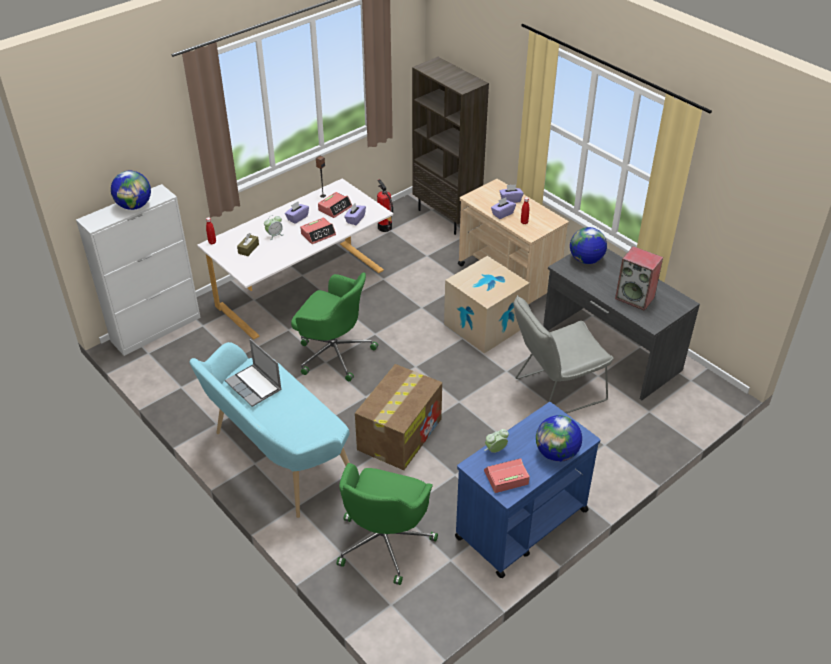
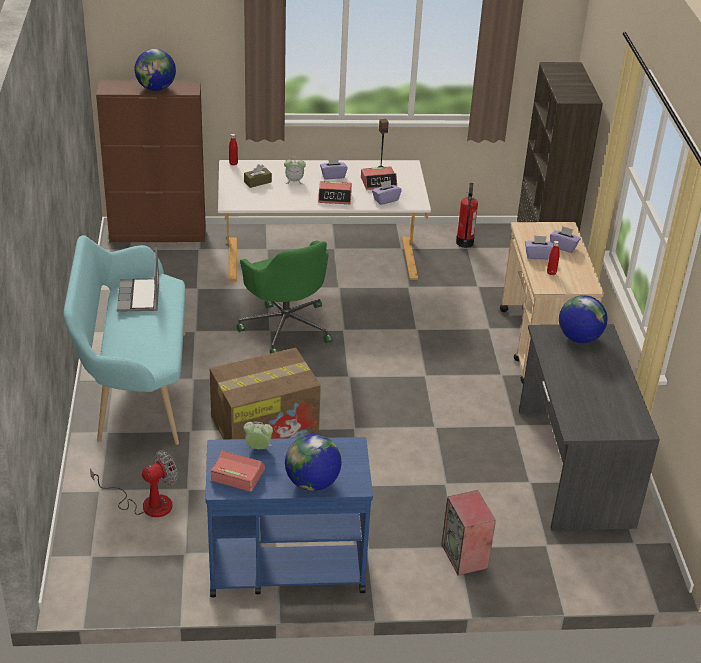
camera: 35 degrees right, 5 degrees down
white cabinet [76,184,201,356] -> brown cabinet [96,80,206,242]
green office chair [336,463,438,585] -> fan [90,450,178,517]
cardboard box [444,256,530,354] -> none
grey chair [514,295,613,414] -> none
speaker [615,246,663,311] -> speaker moved to [442,490,496,576]

